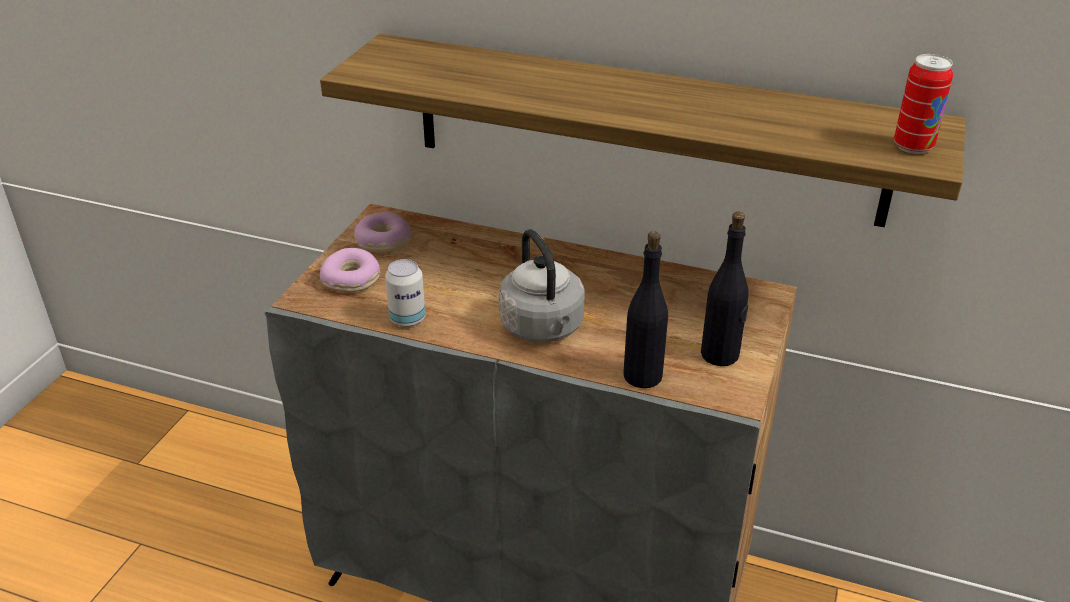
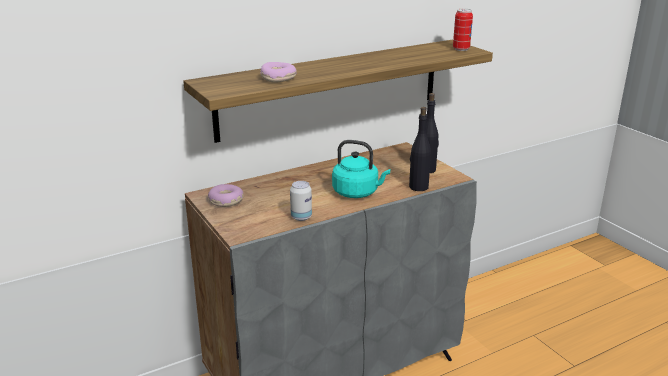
camera: 50 degrees left, 10 degrees down
donut [320,248,380,292] -> donut moved to [260,62,297,83]
grey kettle [499,229,585,342] -> turquoise kettle [332,140,390,198]

